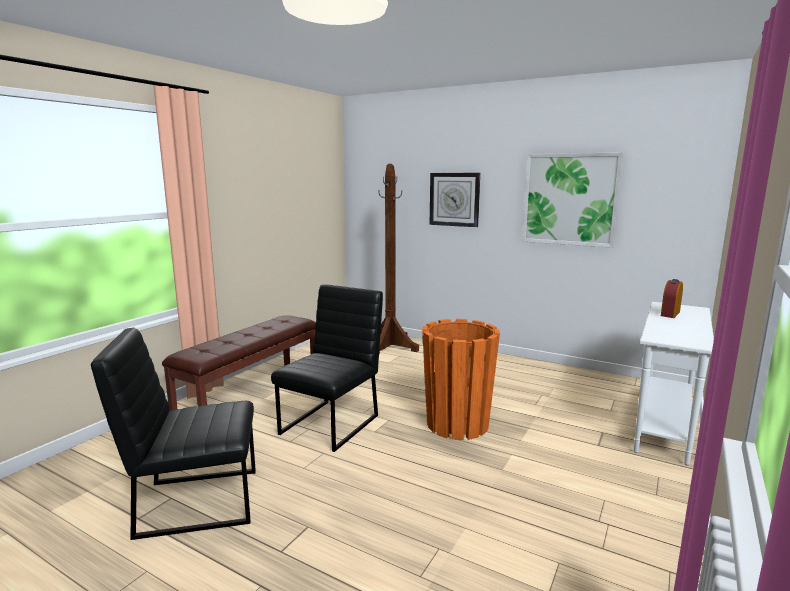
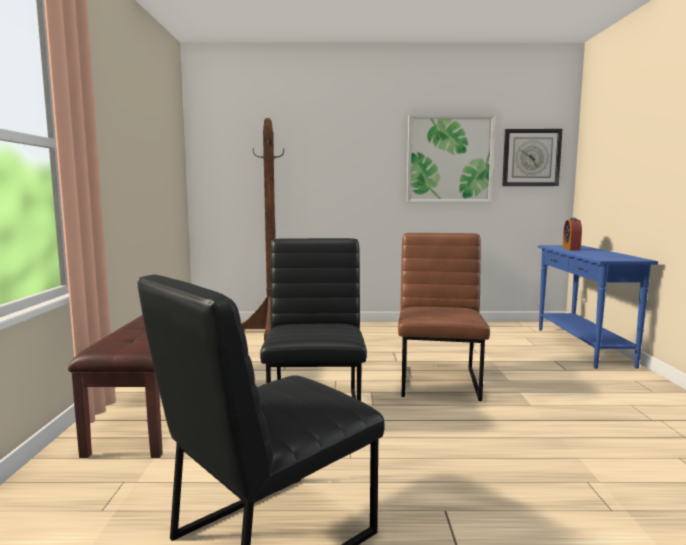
camera: 30 degrees left, 5 degrees down
orange planter [422,319,500,440] -> brown chair [398,233,490,401]
wall clock [430,173,480,227] -> wall clock moved to [502,129,562,186]
white console table [634,302,714,465] -> blue console table [538,245,658,369]

